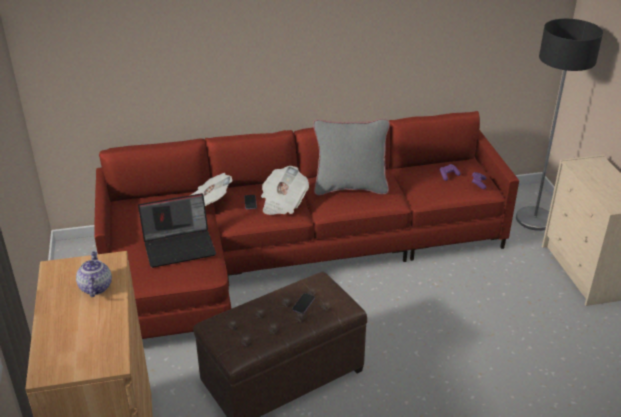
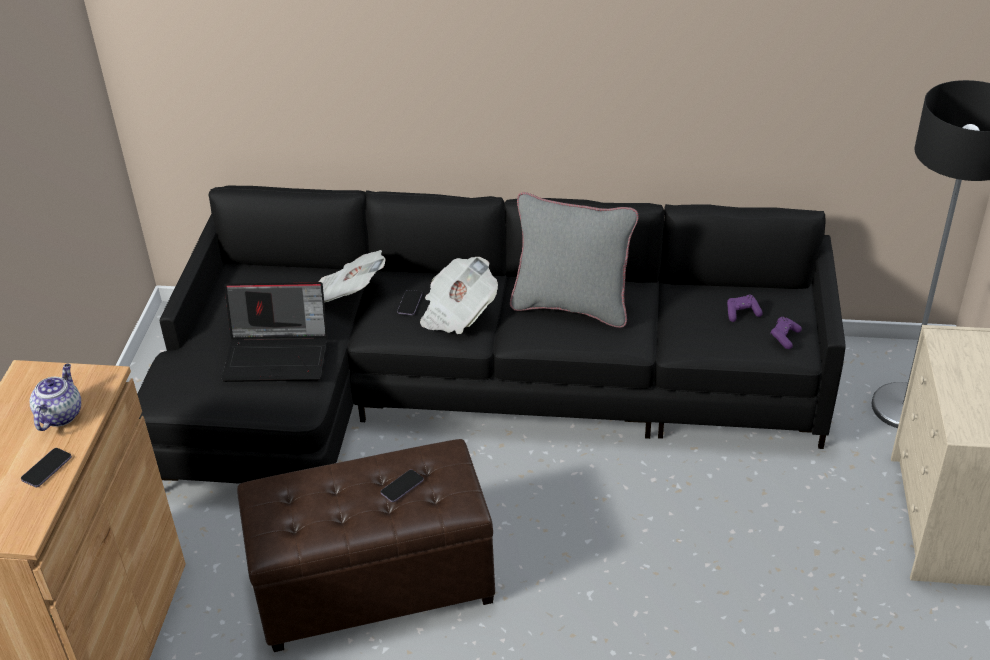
camera: 20 degrees right, 5 degrees up
red sofa [94,111,519,339] -> black sofa [137,186,846,484]
none -> phone [21,448,72,487]

